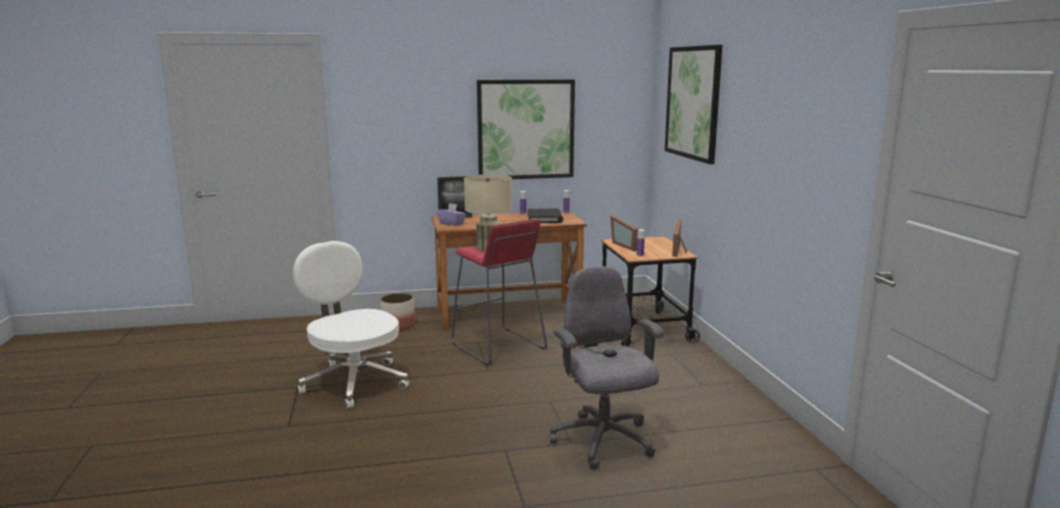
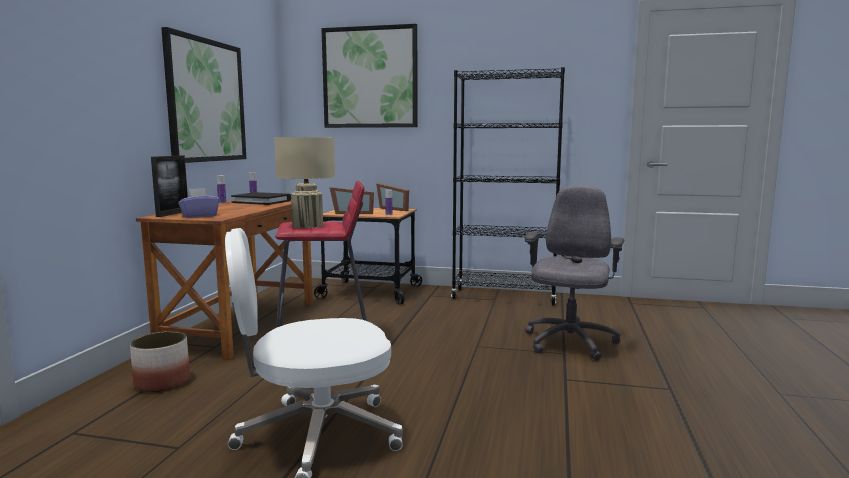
camera: 65 degrees left, 5 degrees down
grey office chair [550,266,664,470] -> grey office chair turned 105 degrees clockwise [525,185,625,361]
none -> black bookcase [451,67,565,306]

